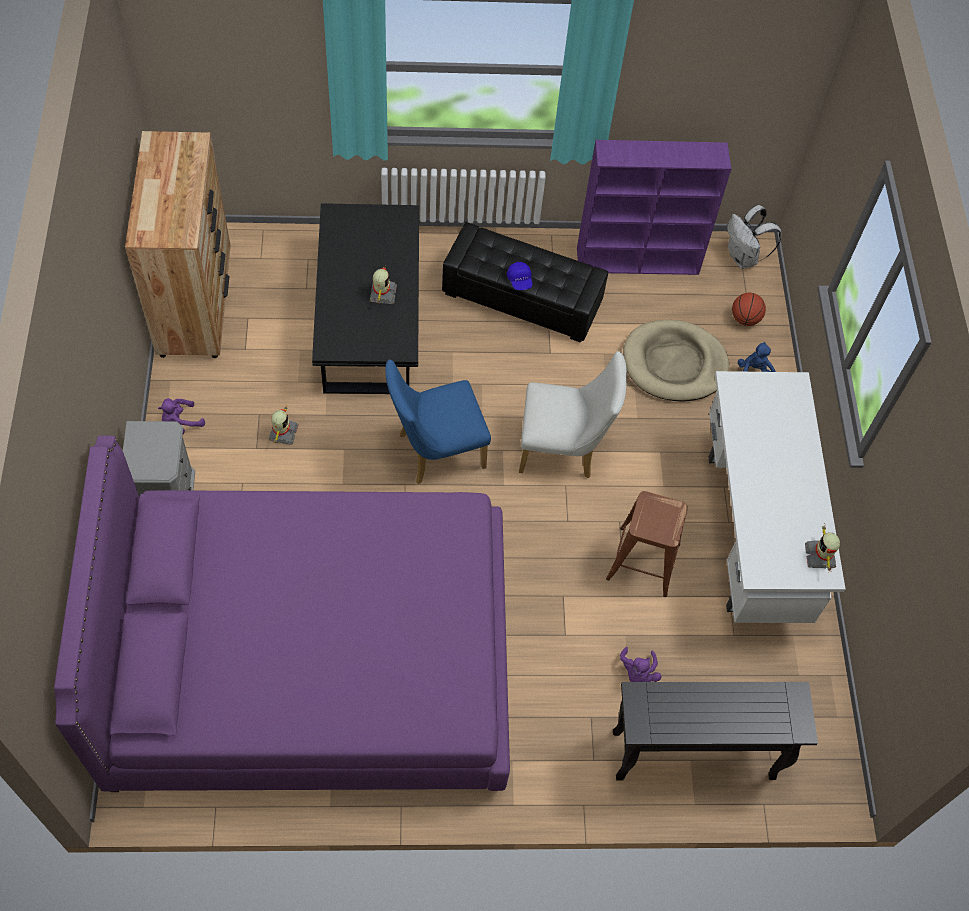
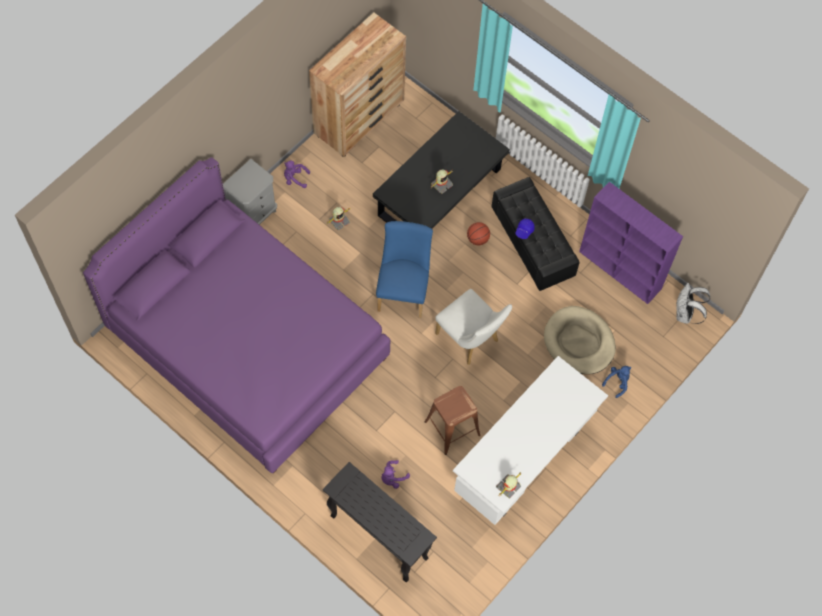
camera: 45 degrees right, 5 degrees up
blue chair [386,359,491,484] -> blue chair turned 75 degrees clockwise [376,221,433,318]
basketball [732,293,766,326] -> basketball moved to [467,222,490,245]

